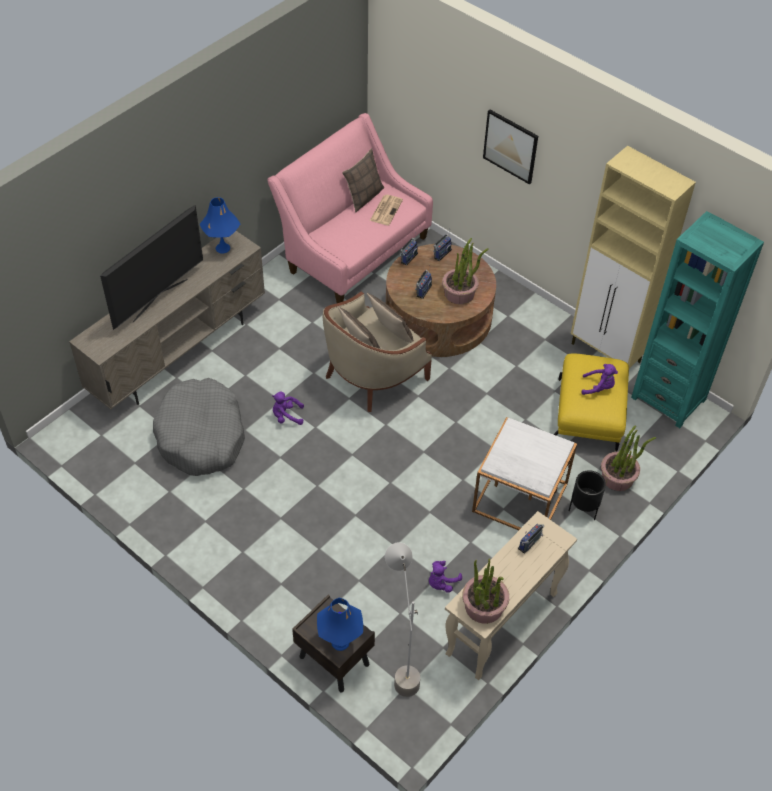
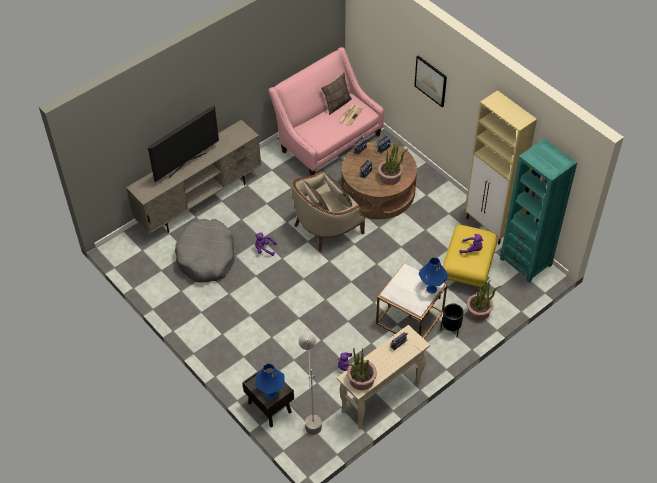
camera: 10 degrees right, 0 degrees up
blue table lamp [199,197,240,254] -> blue table lamp moved to [418,258,448,294]

